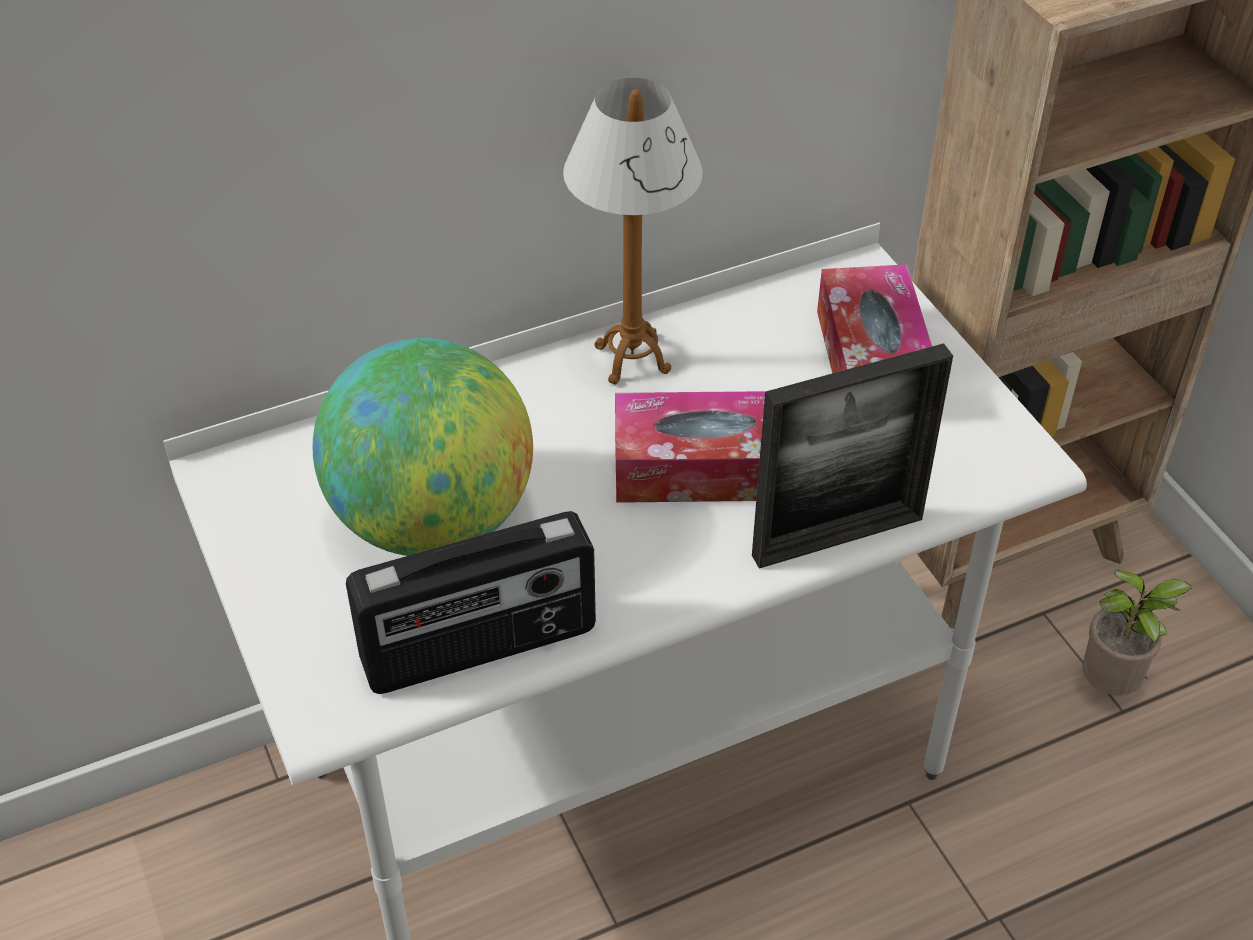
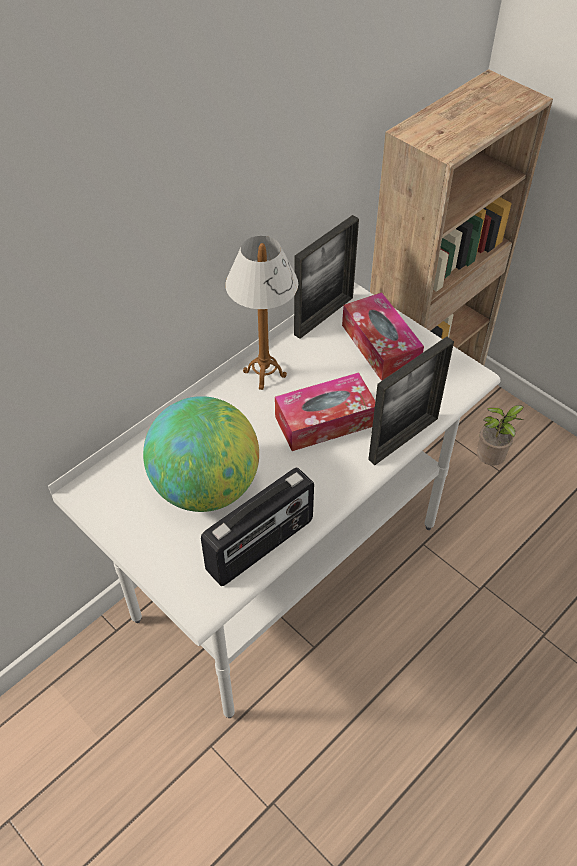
camera: 20 degrees left, 5 degrees up
none -> picture frame [294,215,359,339]

